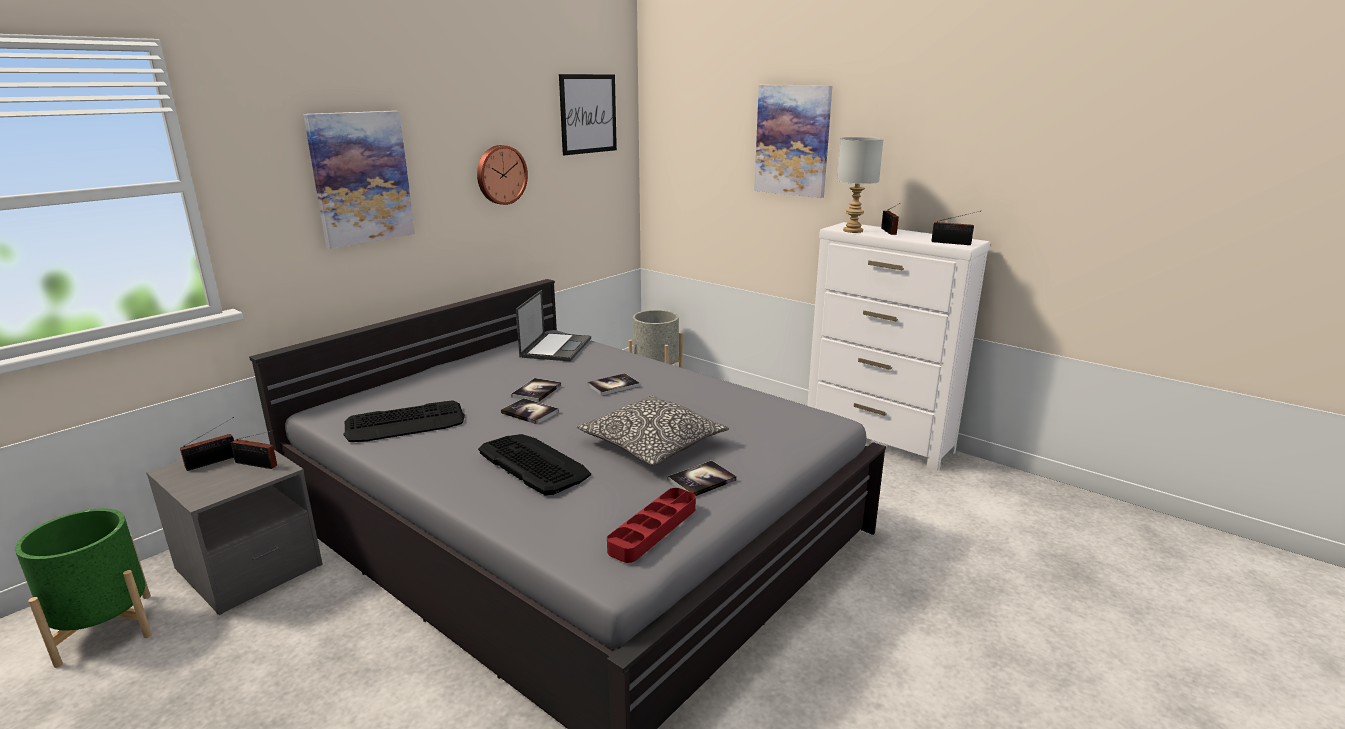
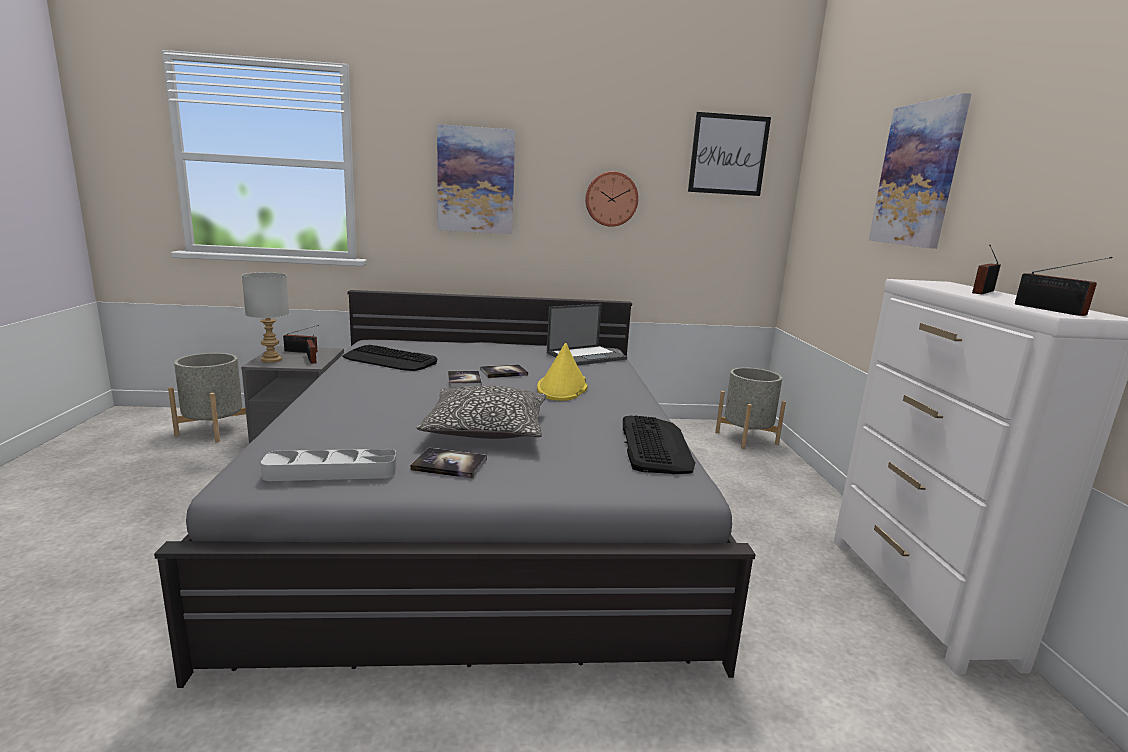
camera: 45 degrees right, 5 degrees down
green planter [15,508,152,668] -> grey planter [168,353,246,443]
keyboard [478,434,591,496] -> keyboard moved to [623,415,695,474]
book [588,373,640,396] -> yellow hat [537,343,588,401]
red tray [607,488,696,563] -> grey tray [261,449,397,481]
grey table lamp [837,137,883,233] -> grey table lamp moved to [242,272,289,363]

